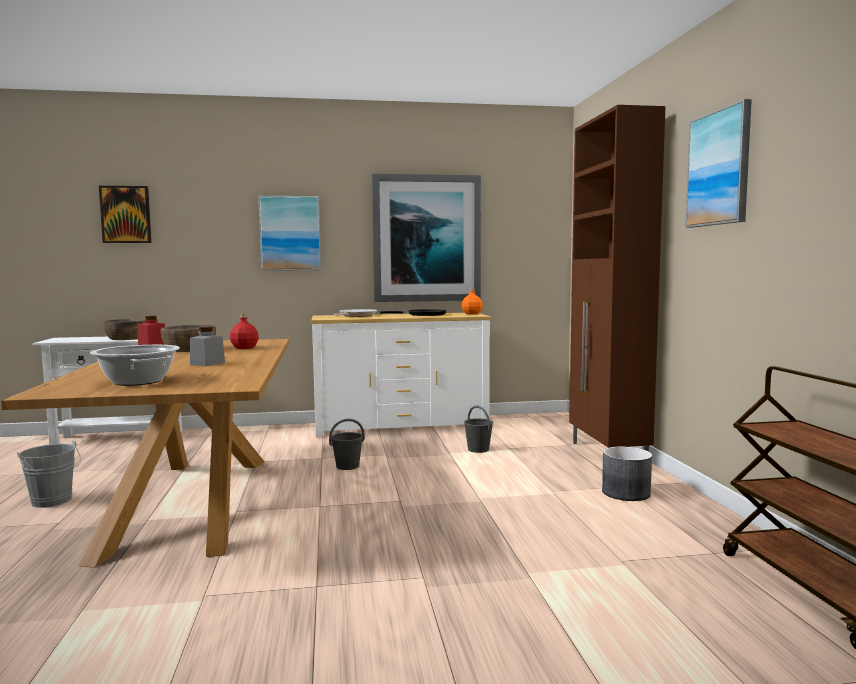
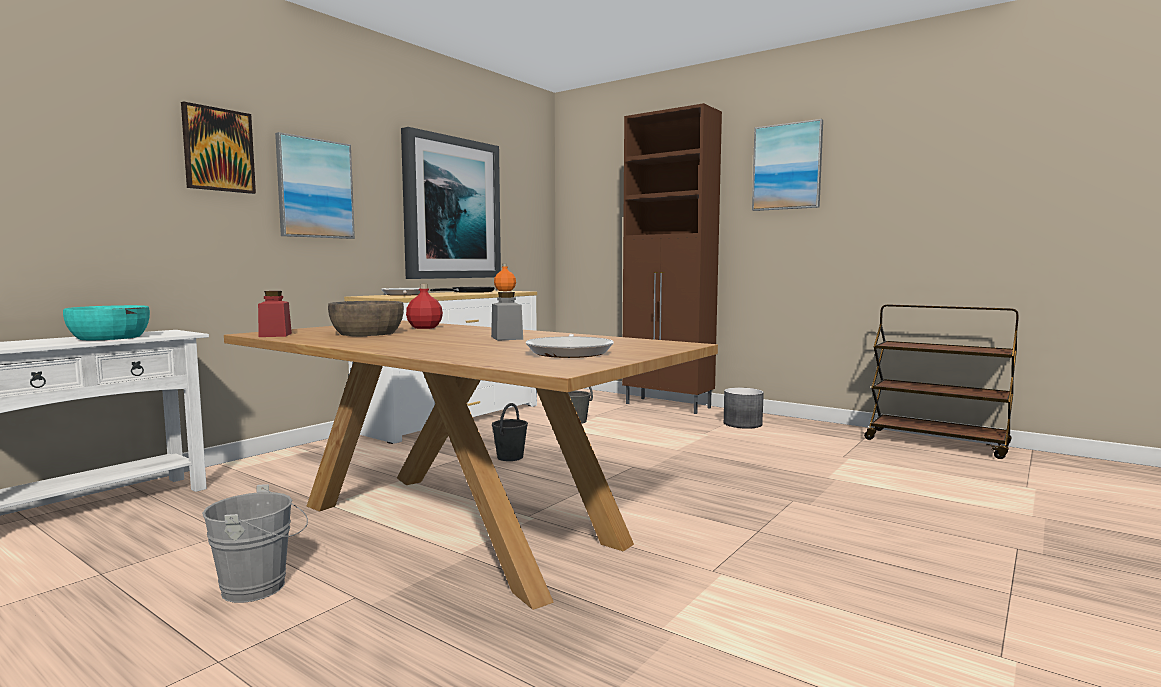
camera: 45 degrees left, 0 degrees up
cooking pot [90,345,180,386] -> frying pan [526,334,614,358]
picture [99,186,152,243] -> picture moved to [181,101,256,194]
brown bowl [103,319,146,340] -> turquoise bowl [63,305,150,340]

